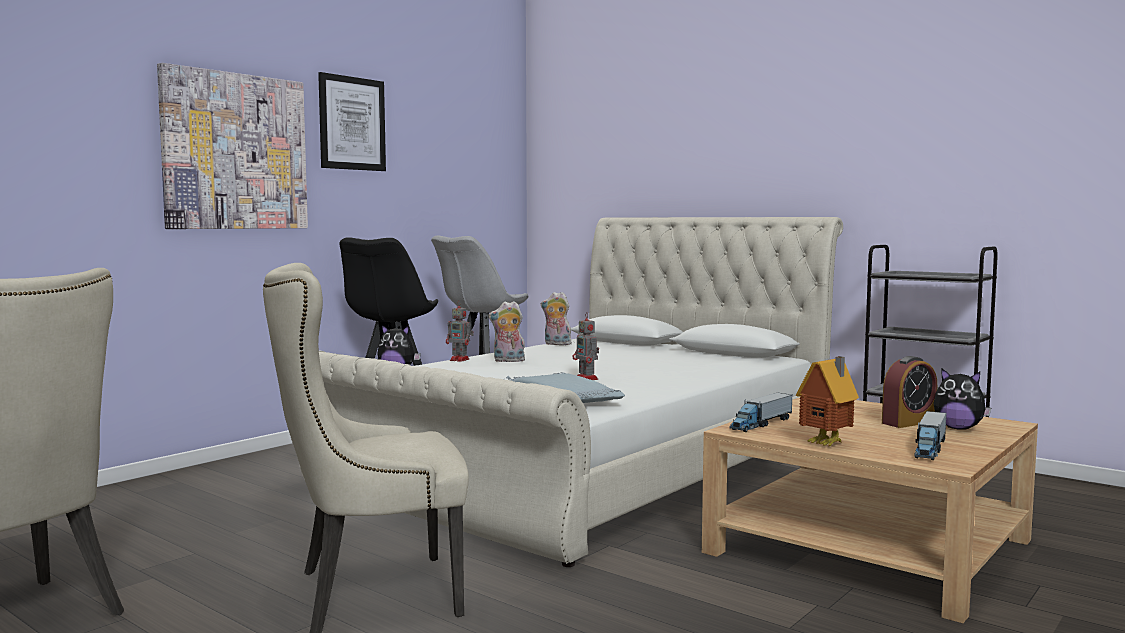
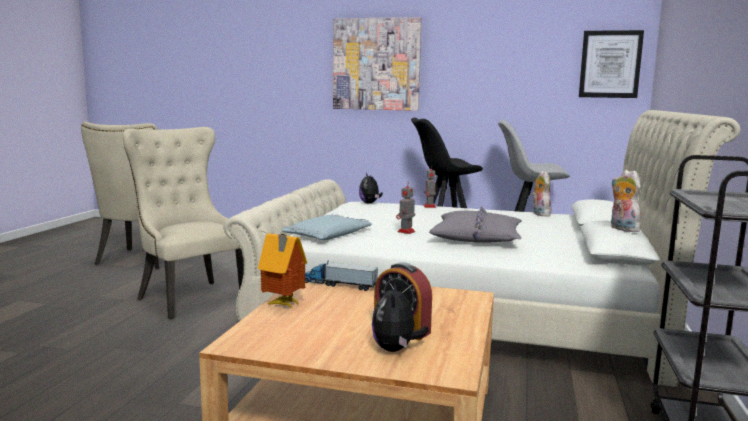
camera: 65 degrees right, 5 degrees up
picture [318,72,386,171] -> picture moved to [579,30,644,98]
plush toy [488,301,525,363] -> plush toy moved to [611,170,641,232]
toy truck [914,411,947,460] -> none
none -> grey pillow [429,206,522,243]

